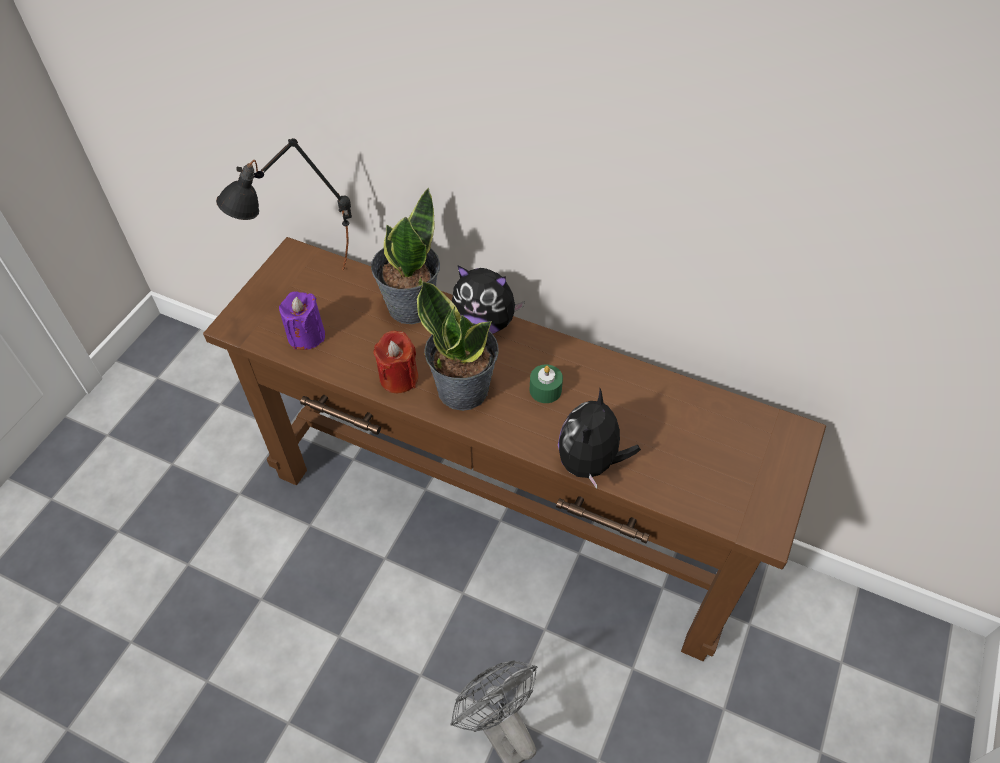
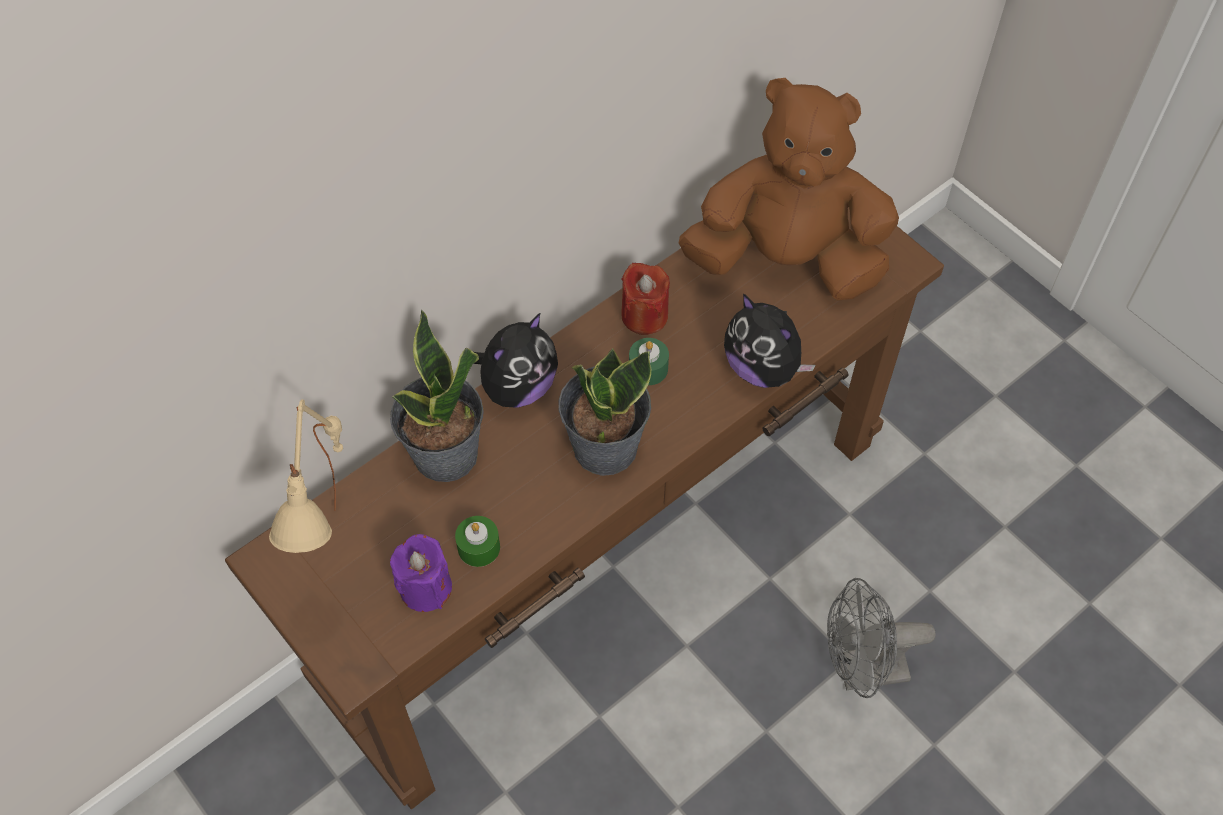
camera: 65 degrees left, 5 degrees up
black table lamp [216,138,352,271] -> beige table lamp [269,399,343,553]
red candle [373,330,418,393] -> red candle moved to [621,263,670,335]
none -> green candle [455,516,500,567]
none -> brown plush toy [679,78,899,301]

